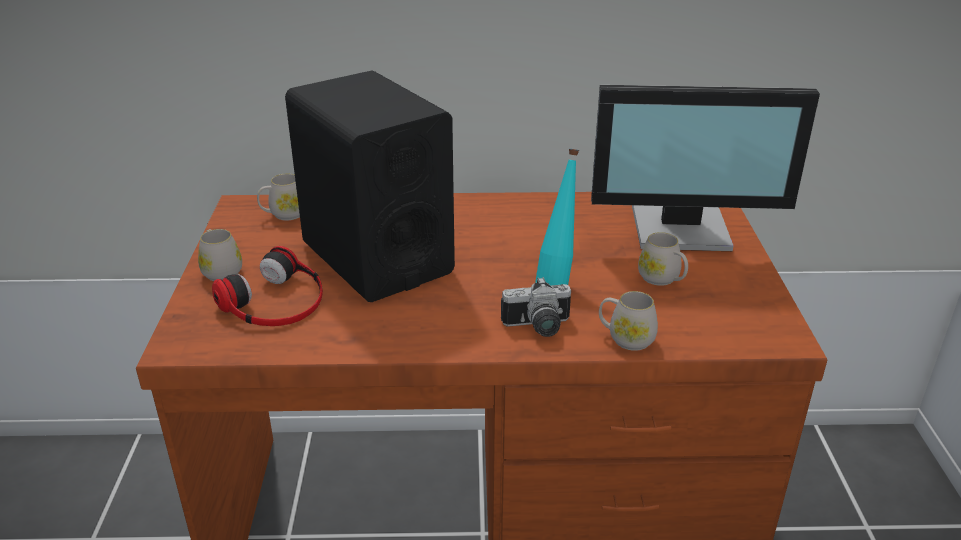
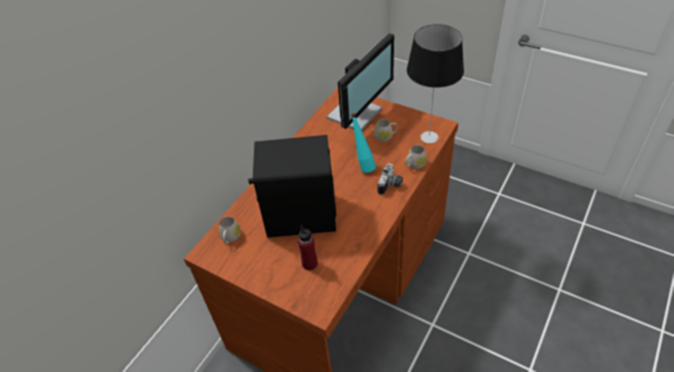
camera: 55 degrees left, 15 degrees up
white mug [198,229,242,281] -> none
headphones [212,246,323,326] -> red bottle [298,225,317,270]
none -> table lamp [407,24,464,143]

